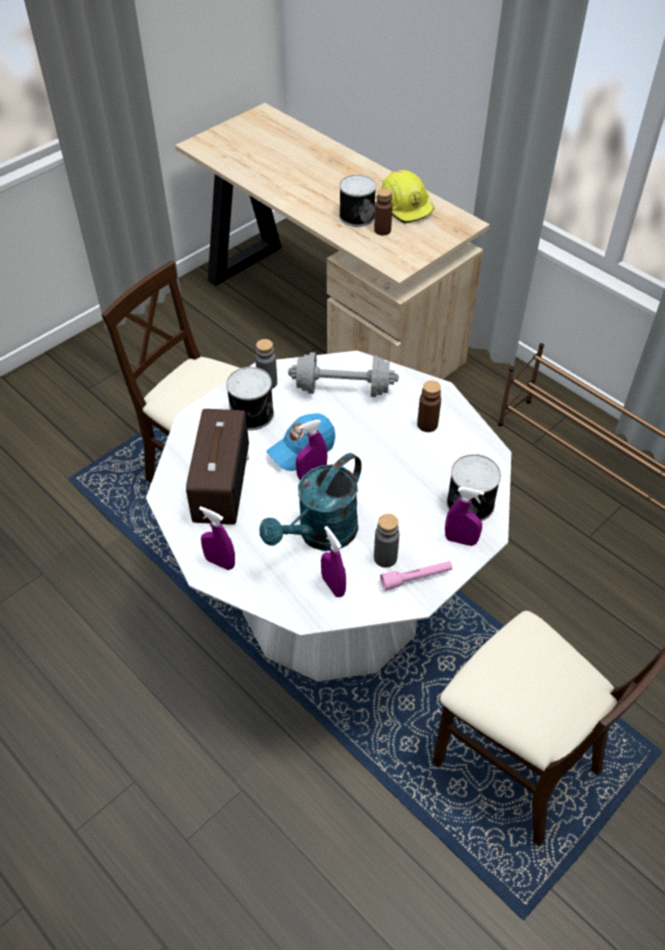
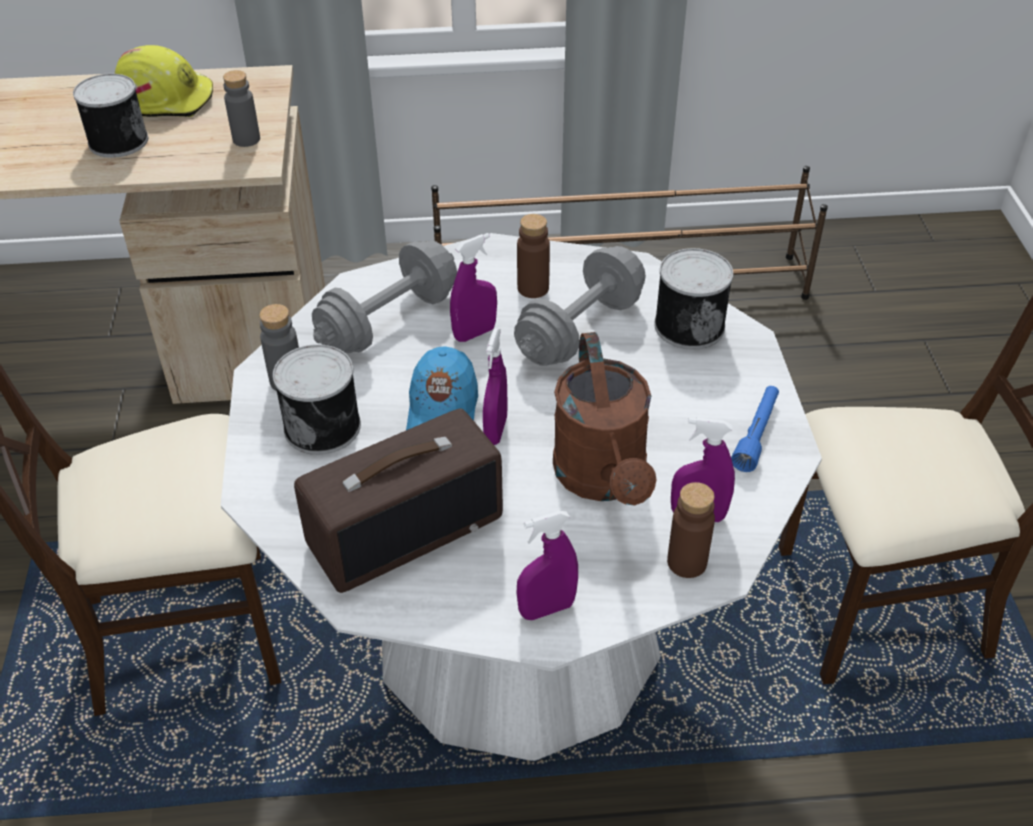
camera: 50 degrees left, 5 degrees down
radio [186,409,249,525] -> radio turned 105 degrees clockwise [294,408,503,593]
turquoise watering can [260,453,362,551] -> brown watering can [553,332,657,505]
brown bottle [374,188,393,235] -> brown bottle moved to [667,482,715,578]
grey bottle [374,514,399,568] -> grey bottle moved to [223,70,260,147]
pink flashlight [380,561,452,591] -> blue flashlight [731,386,779,472]
purple spray bottle [445,487,484,546] -> purple spray bottle moved to [450,233,497,342]
none -> grey dumbbell [514,246,646,366]

